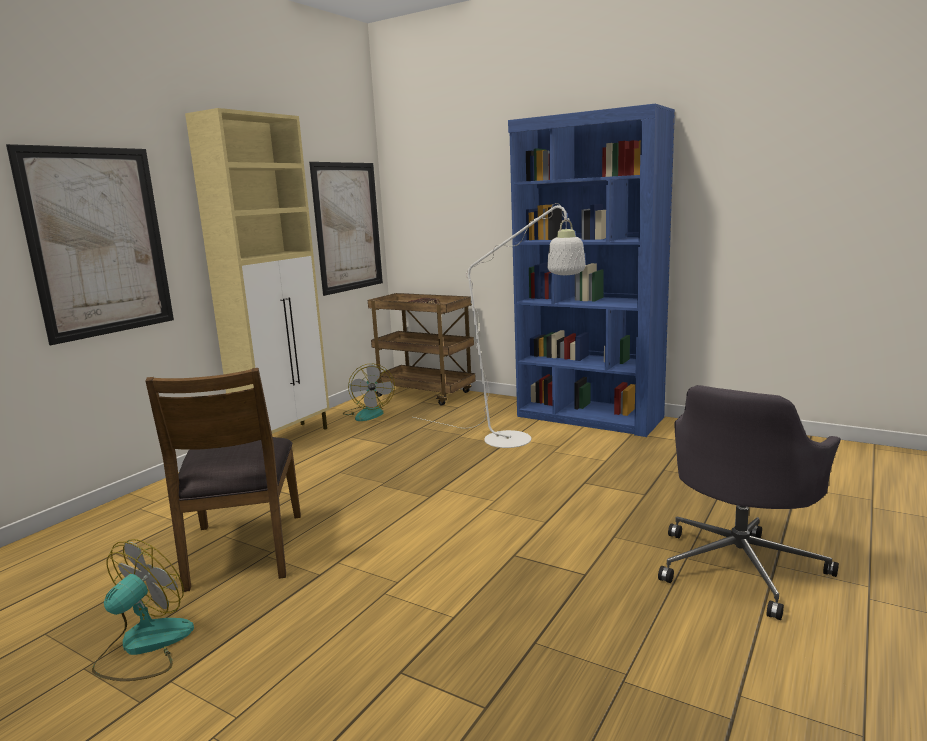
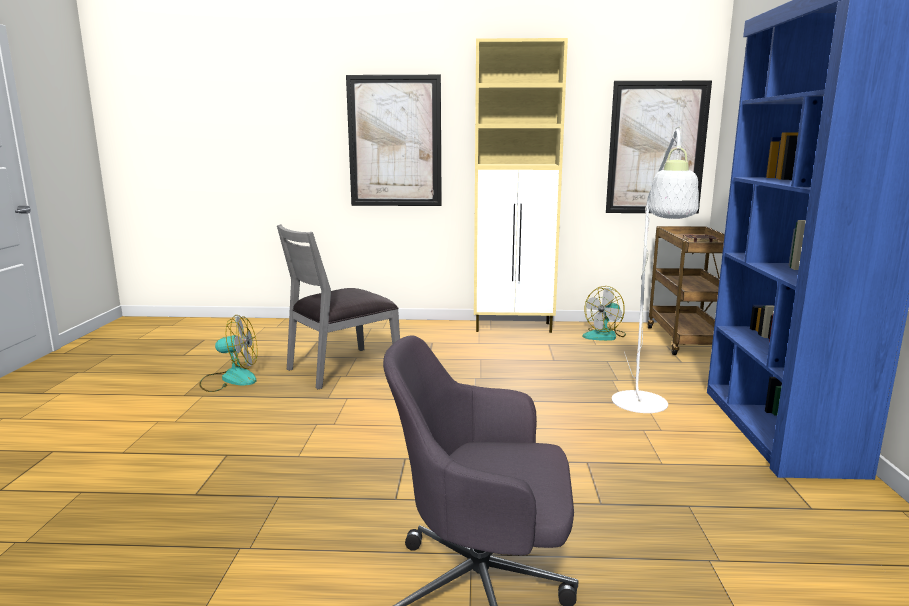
camera: 60 degrees right, 0 degrees up
brown chair [145,368,301,592] -> grey chair [277,224,400,389]

